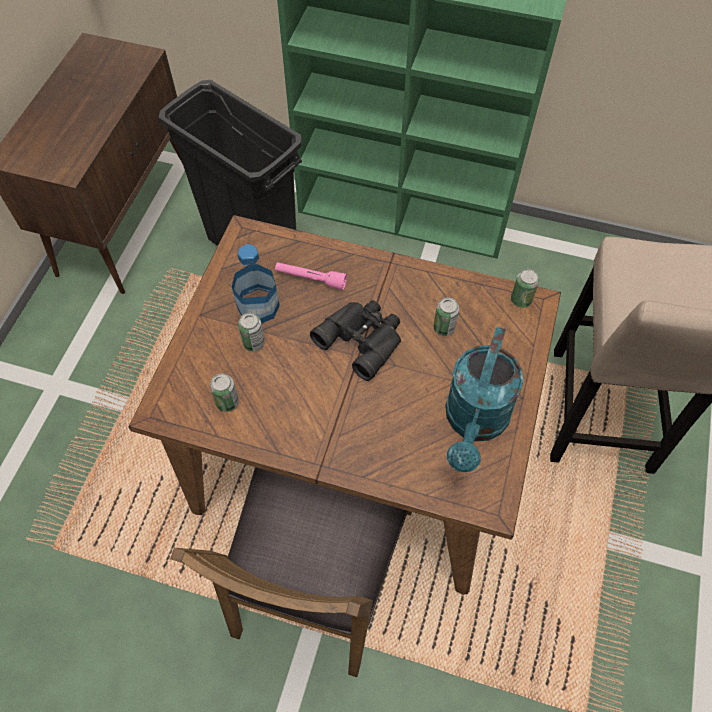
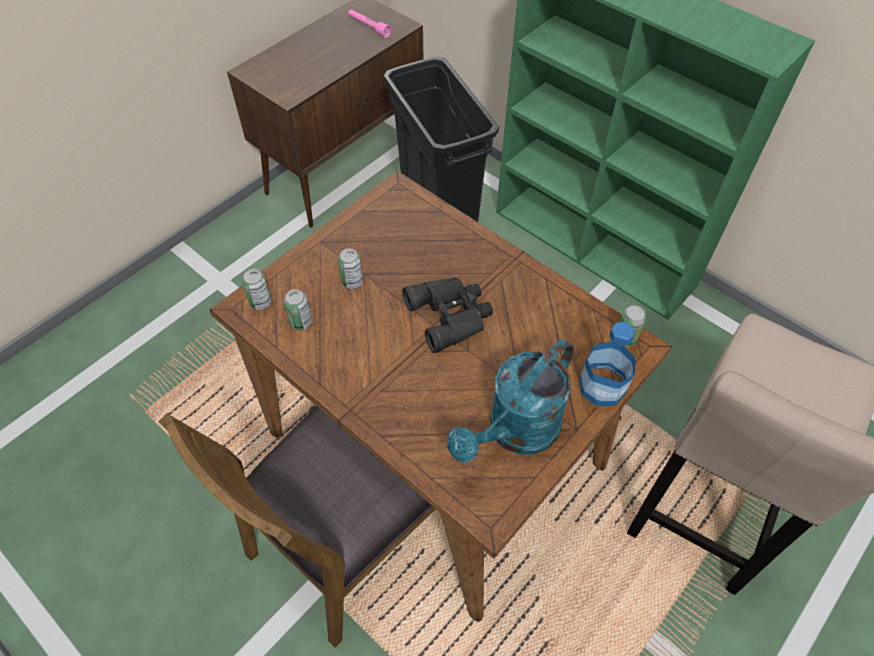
camera: 25 degrees right, 5 degrees down
bottle [232,244,280,324] -> bottle moved to [579,322,635,406]
pink flashlight [275,262,347,290] -> pink flashlight moved to [348,9,392,38]
can [433,297,459,336] -> can moved to [242,269,272,310]

